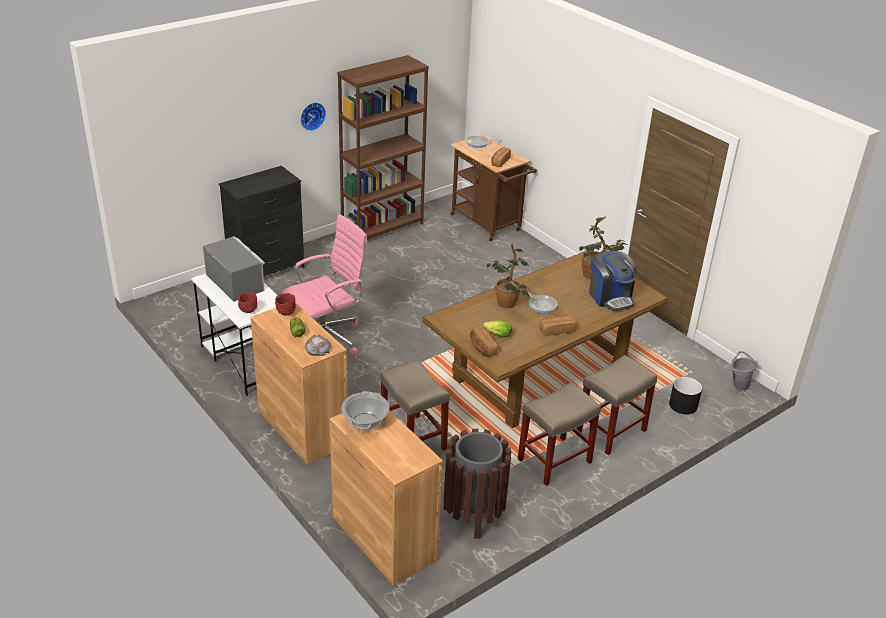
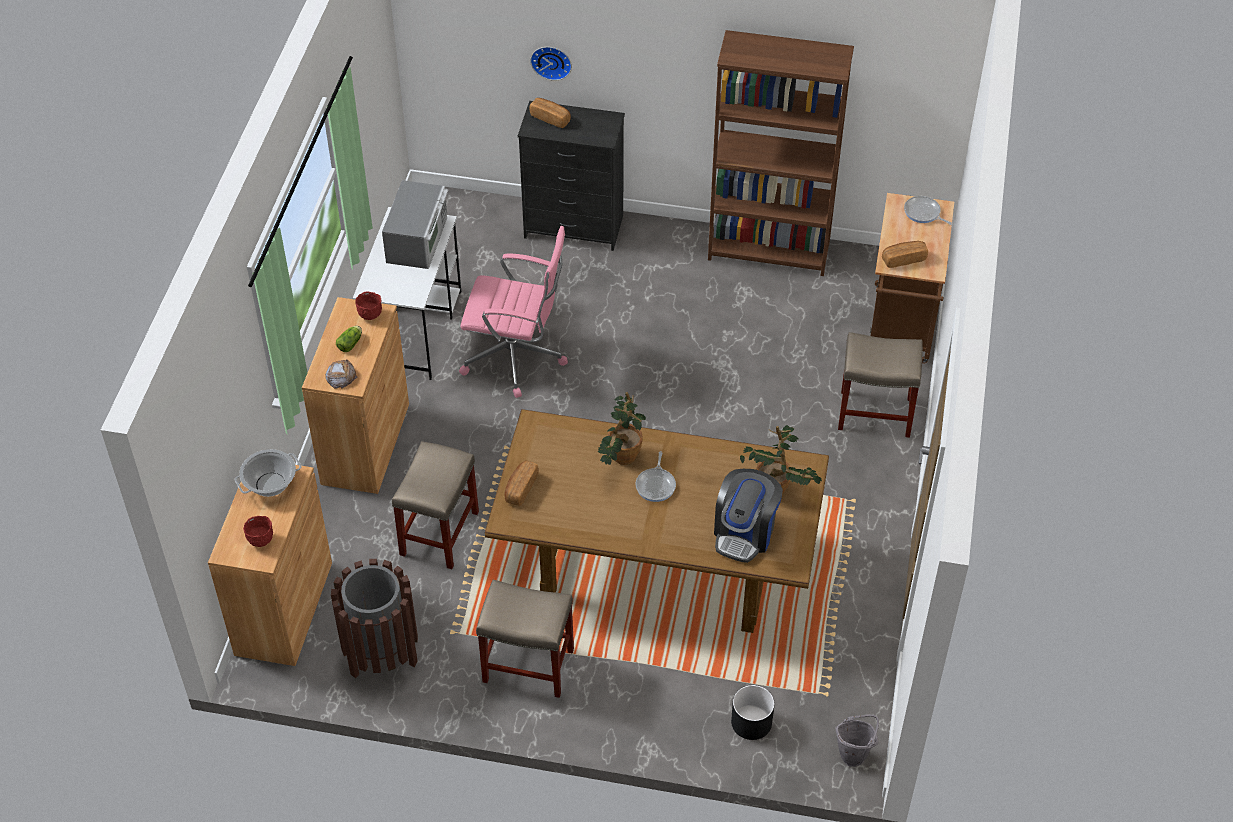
camera: 50 degrees right, 15 degrees up
red bowl [238,292,257,313] -> red bowl moved to [243,516,273,547]
wall clock [300,102,326,131] -> wall clock moved to [530,47,572,81]
lettuce [483,321,512,337] -> none
bread [539,316,576,336] -> bread moved to [529,98,571,128]
beige stool [577,355,657,455] -> beige stool moved to [838,332,923,438]

